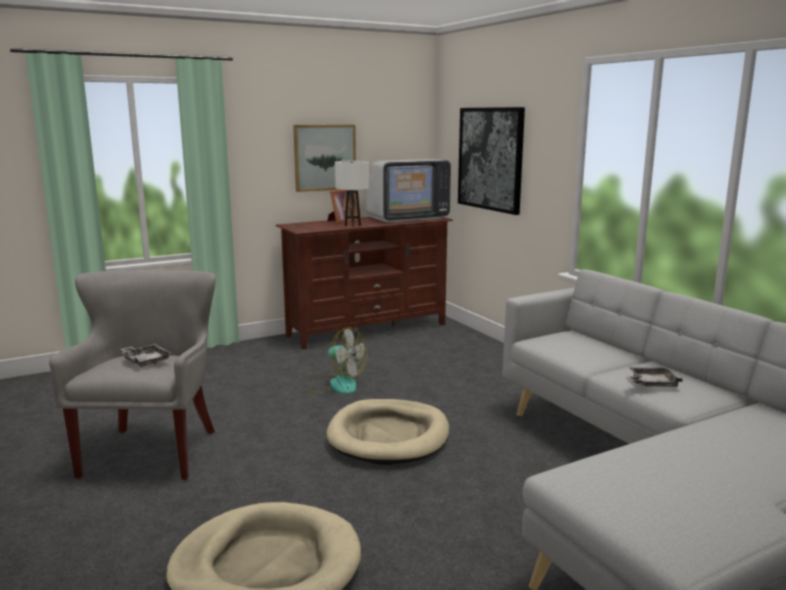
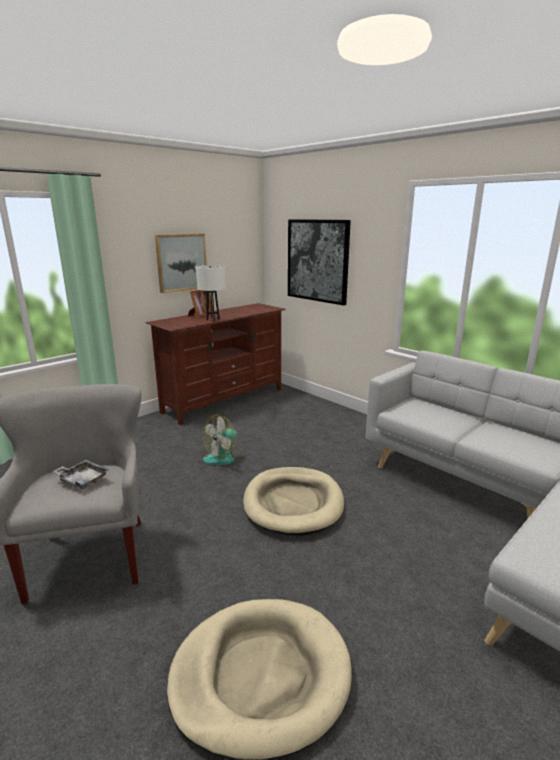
camera: 15 degrees left, 5 degrees up
fan [308,327,367,395] -> fan turned 120 degrees clockwise [203,414,246,465]
television [366,159,451,222] -> none
grey tray [626,367,683,387] -> none

